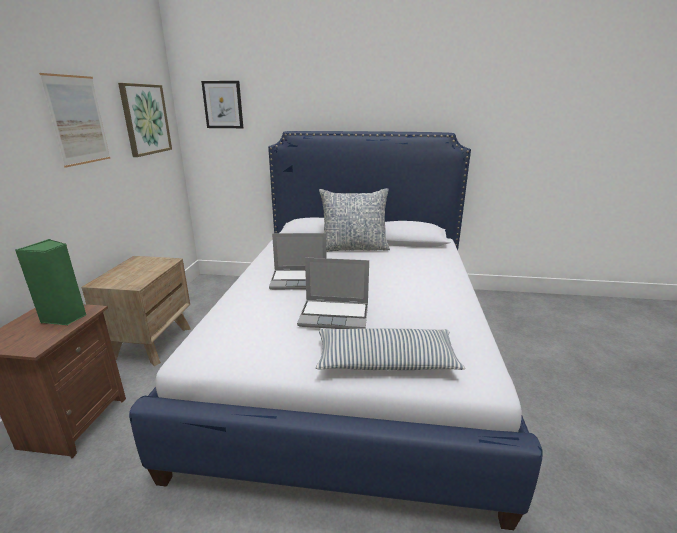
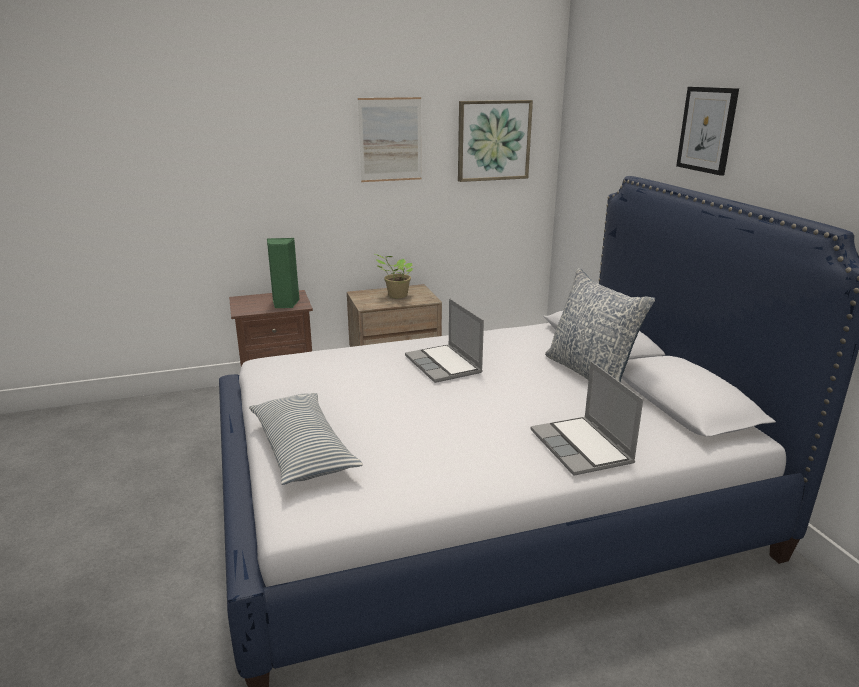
camera: 65 degrees right, 0 degrees up
picture [201,81,243,128] -> picture moved to [676,87,739,176]
laptop [297,258,369,329] -> laptop moved to [531,361,643,476]
none -> potted plant [375,254,413,298]

